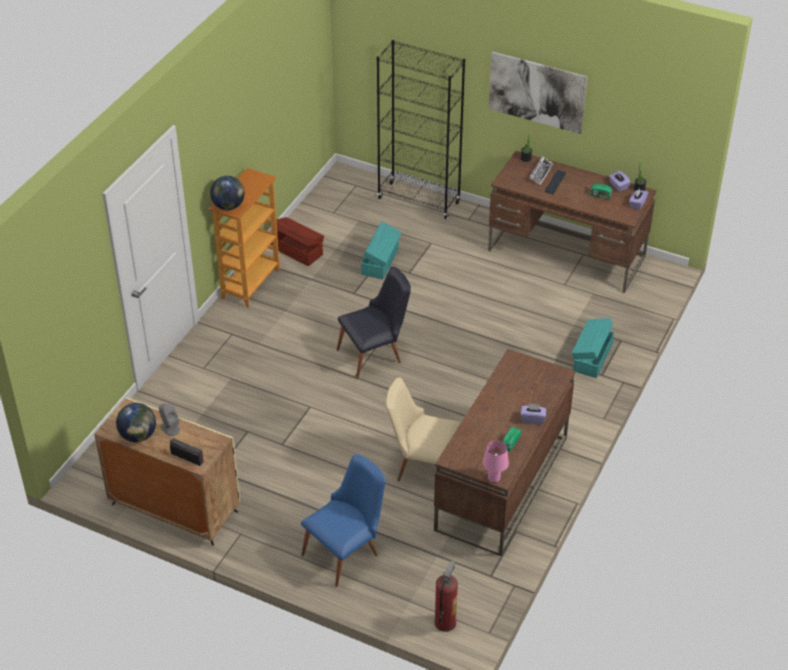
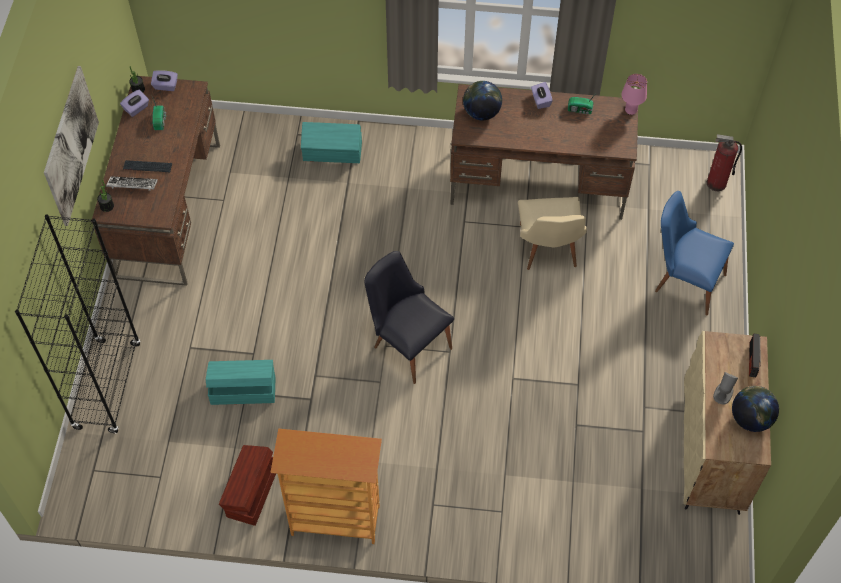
camera: 110 degrees left, 15 degrees up
globe [210,176,245,210] -> globe moved to [463,81,502,120]

